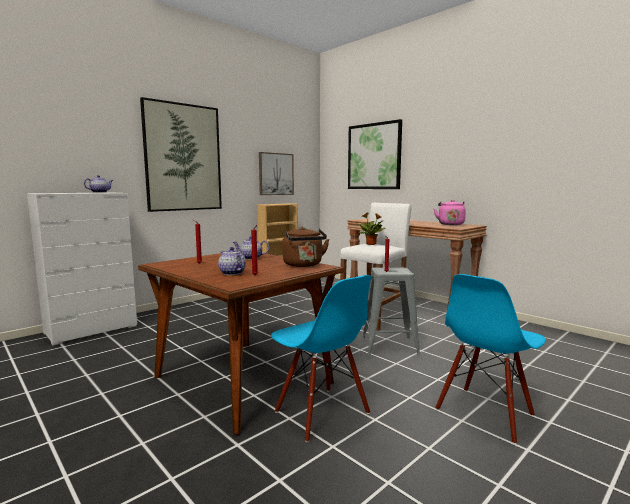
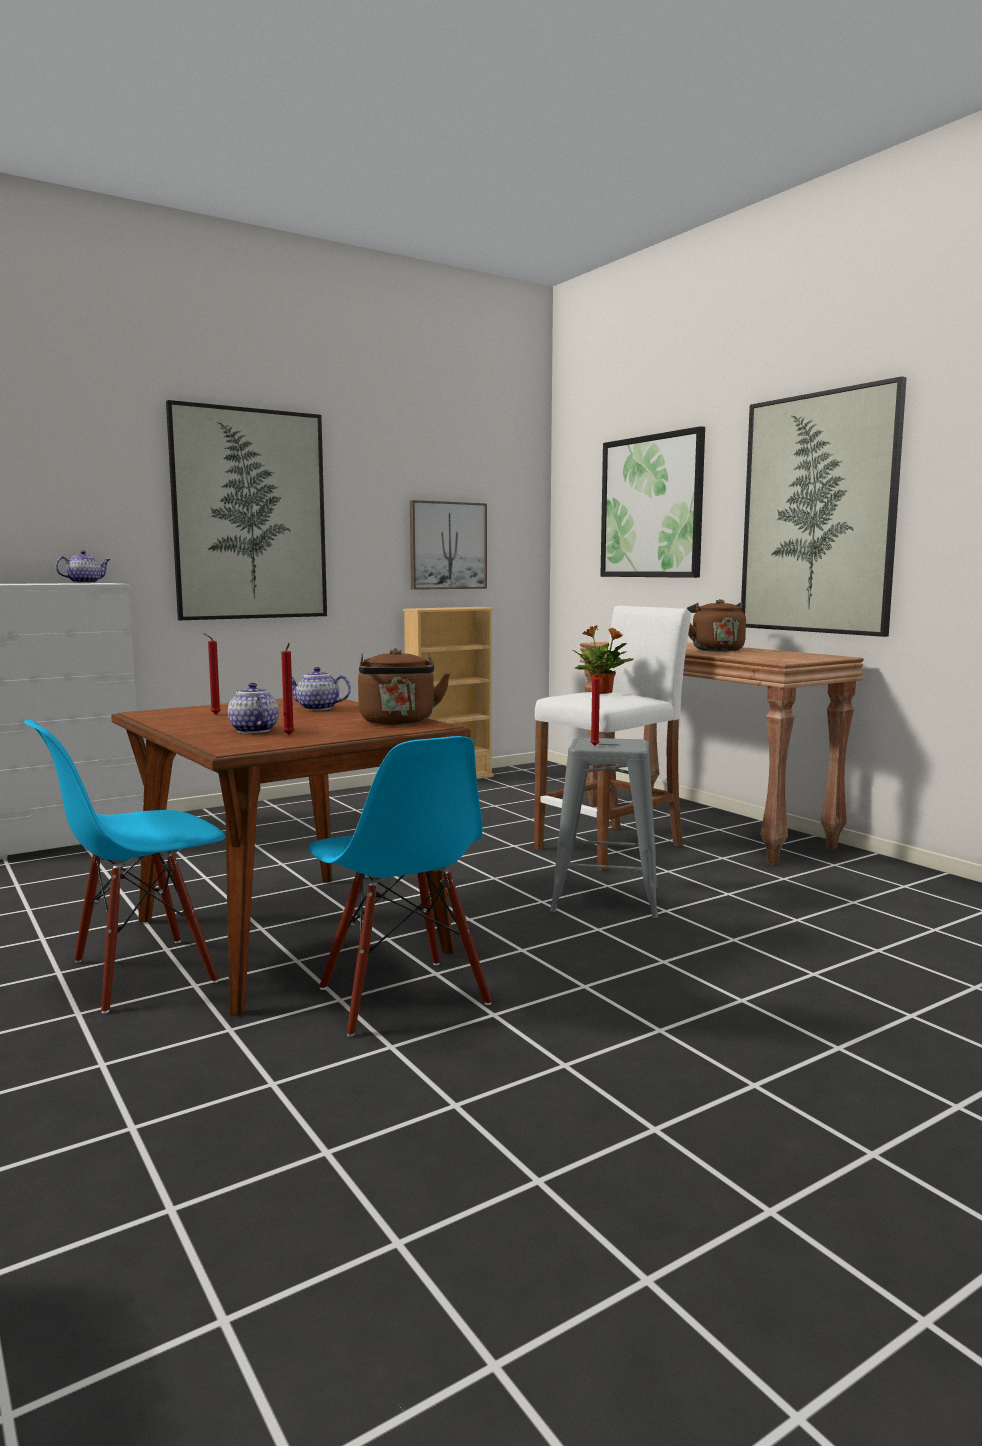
camera: 10 degrees right, 0 degrees up
pink kettle [434,200,466,225] -> none
blue chair [435,274,546,444] -> blue chair moved to [24,720,225,1014]
none -> brown kettle [687,599,746,652]
none -> picture [741,376,907,637]

